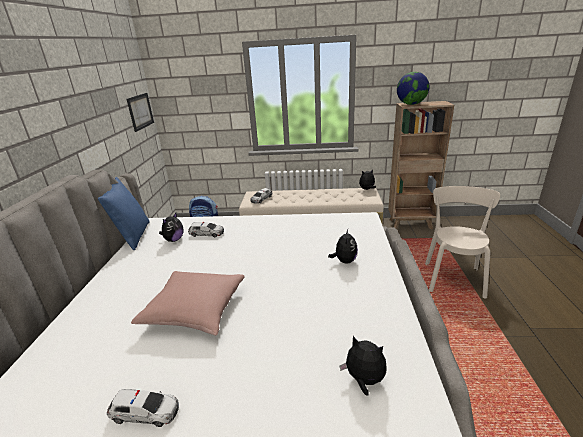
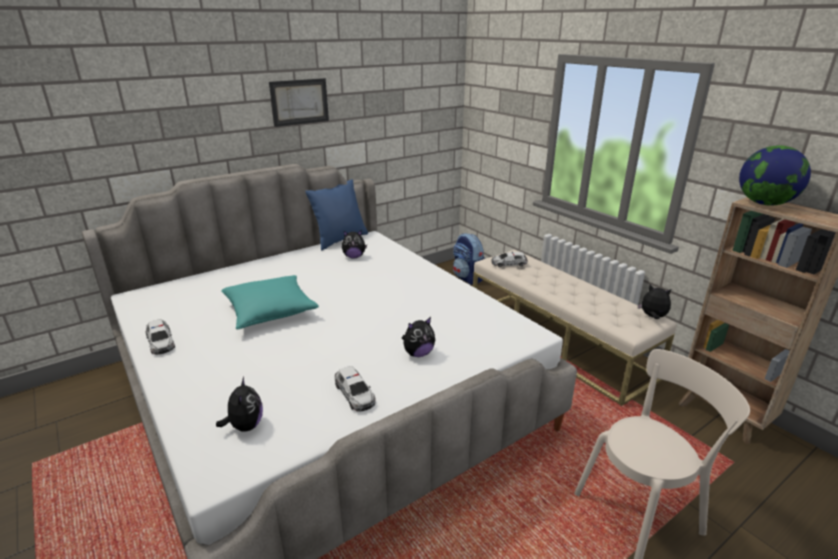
camera: 50 degrees right, 0 degrees up
picture [126,93,154,132] -> picture moved to [269,78,329,127]
pink pillow [131,271,245,336] -> turquoise pillow [221,275,319,329]
toy car [188,222,224,237] -> toy car moved to [335,366,376,412]

